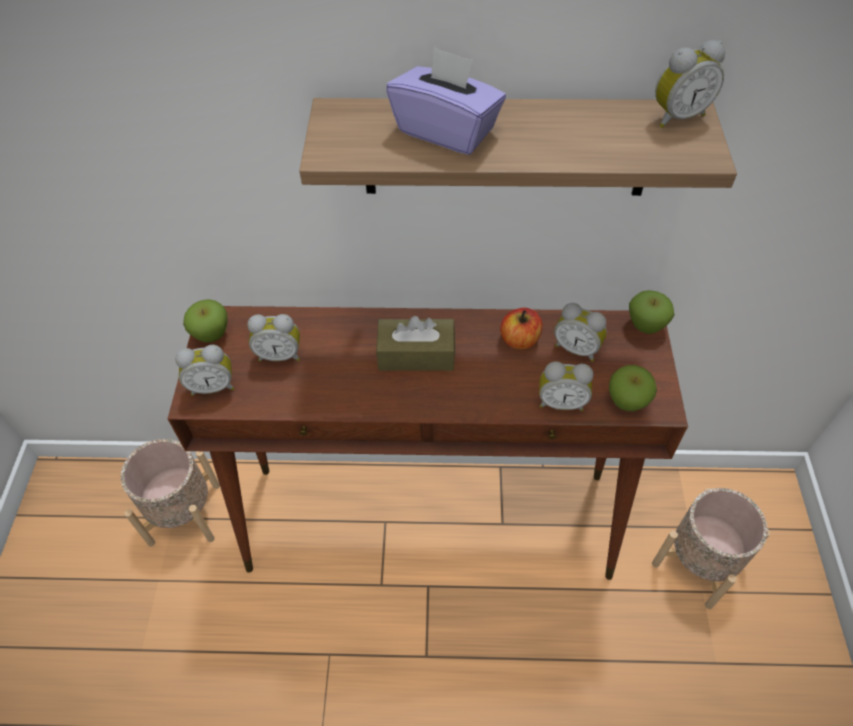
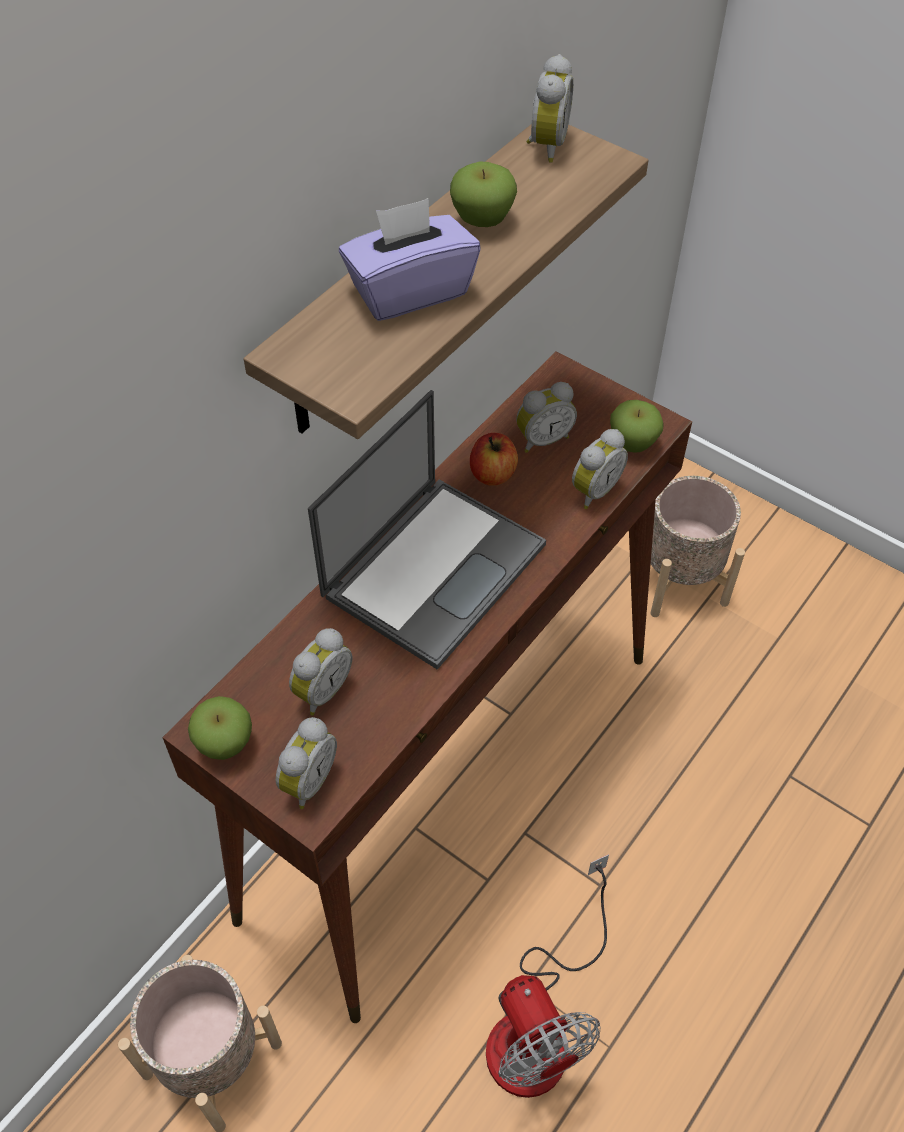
camera: 55 degrees left, 0 degrees up
brown tissue box [376,316,455,371] -> laptop [308,390,546,670]
apple [629,290,675,334] -> apple moved to [450,161,517,227]
none -> fan [486,854,609,1098]

